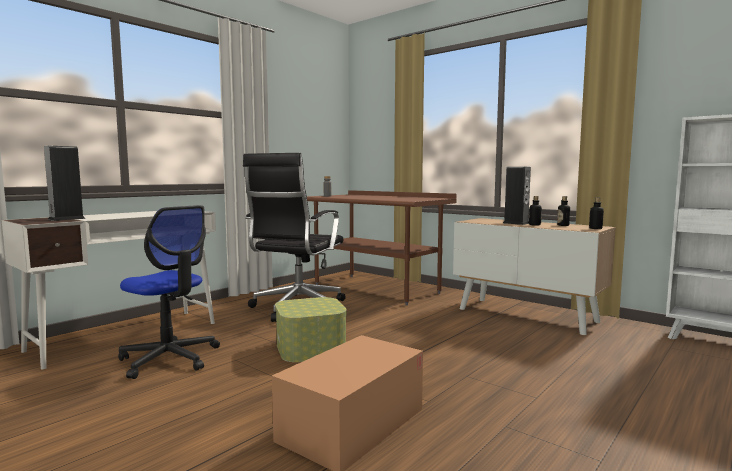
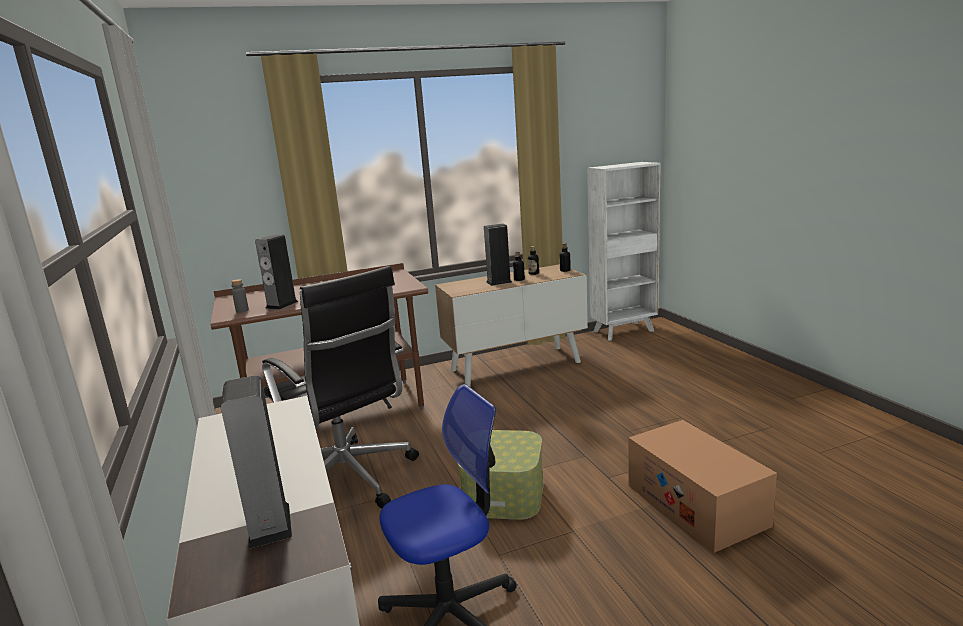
camera: 60 degrees left, 10 degrees up
none -> speaker [255,234,298,310]

